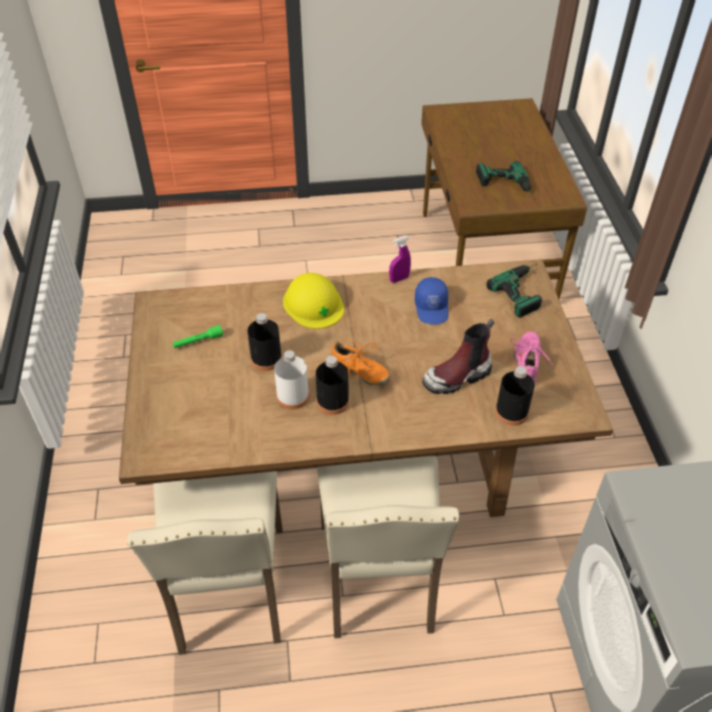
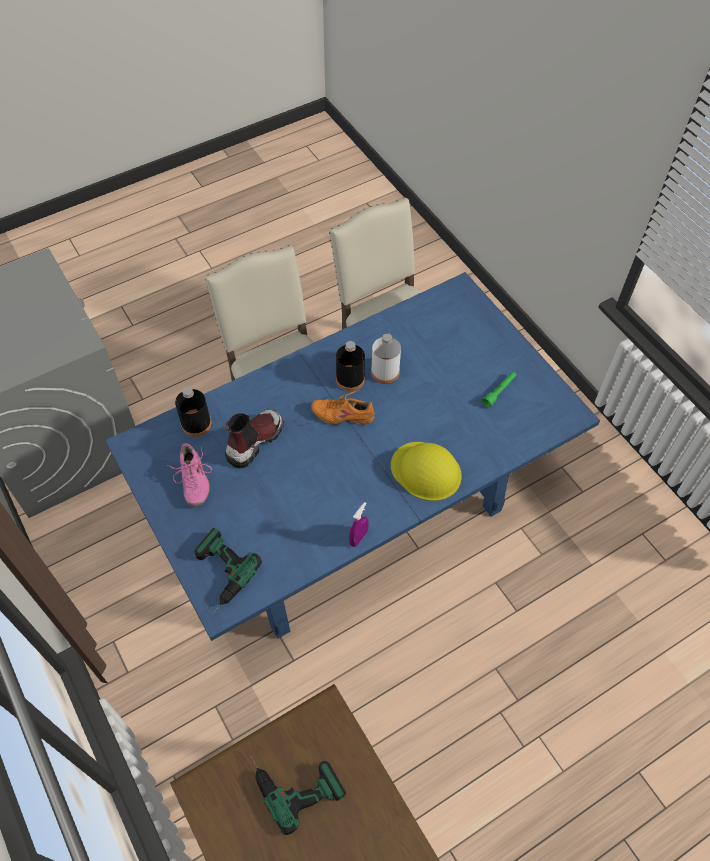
camera: 155 degrees right, 10 degrees up
brown dining table [119,259,613,517] -> blue dining table [105,272,600,641]
black bottle [247,313,282,371] -> none
blue cap [415,277,449,324] -> none

